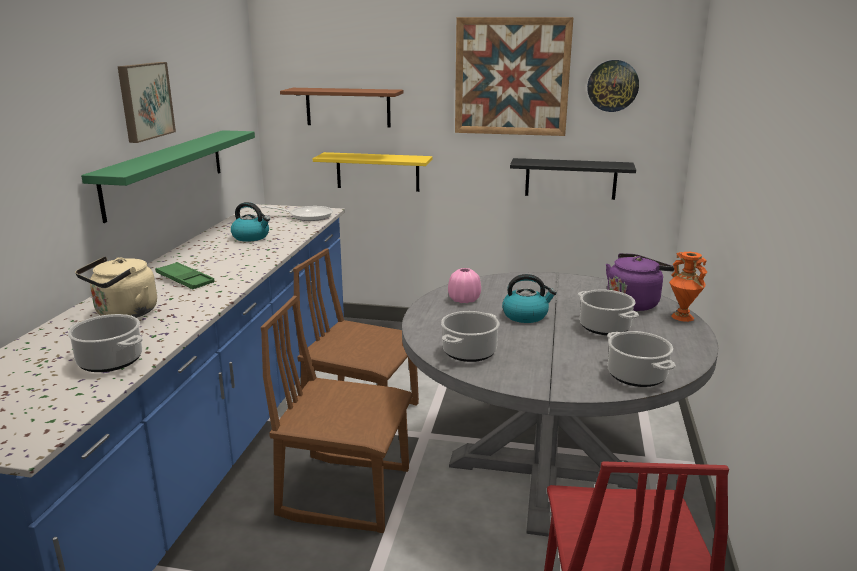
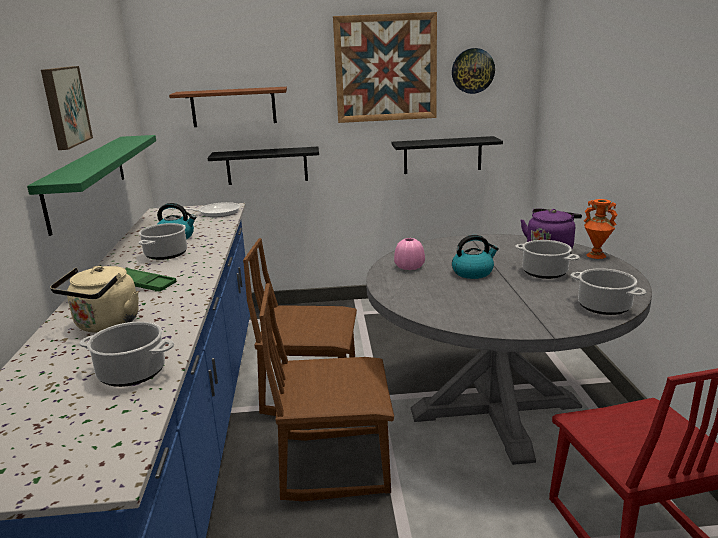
camera: 15 degrees left, 0 degrees up
yellow shelf [313,152,433,192] -> black shelf [207,147,319,185]
cooking pot [441,311,499,362] -> cooking pot moved to [139,223,187,260]

